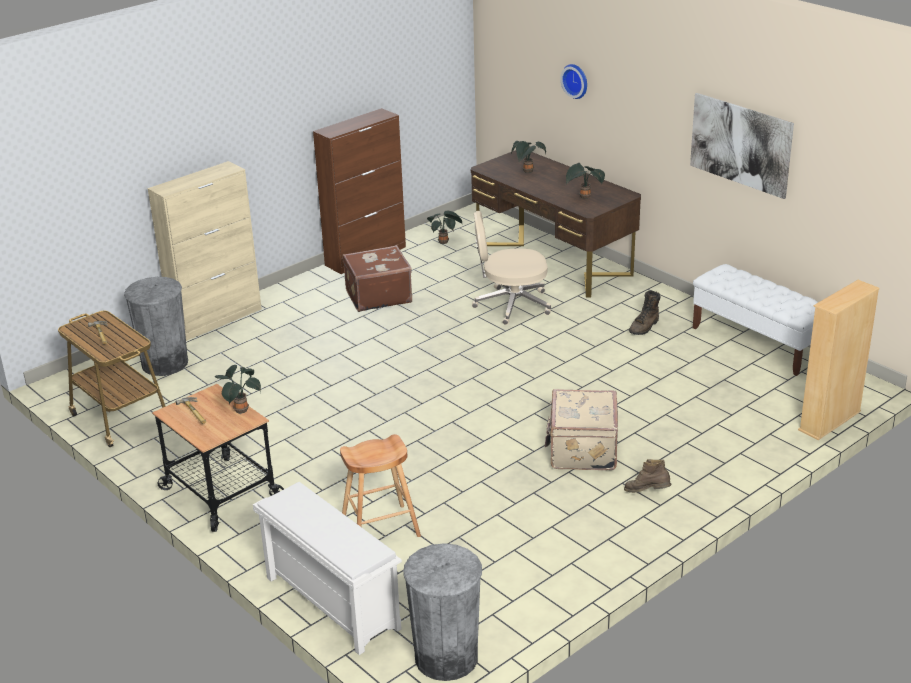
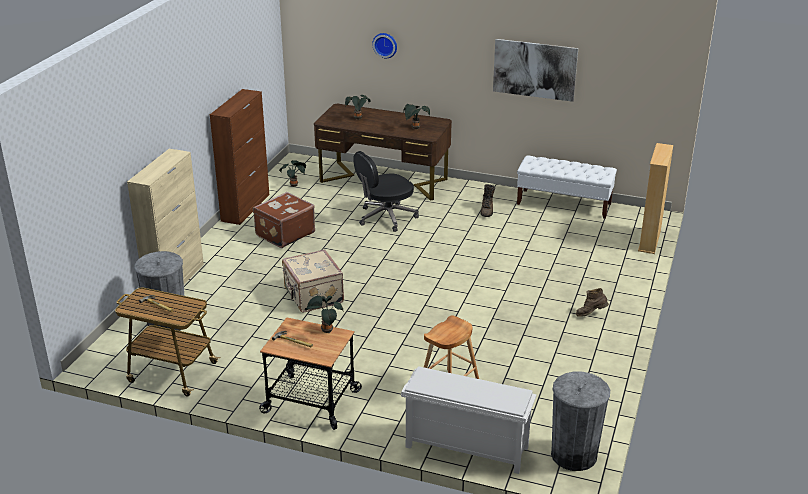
camera: 30 degrees left, 0 degrees up
beige office chair [472,211,551,325] -> black office chair [353,151,419,232]
beige suitcase [545,389,618,470] -> beige suitcase moved to [282,250,344,313]

